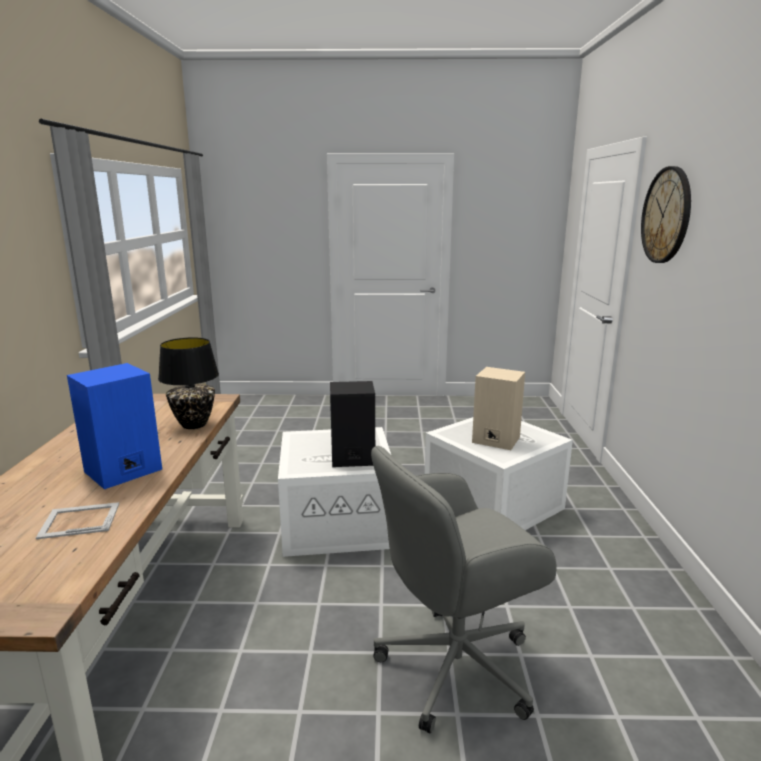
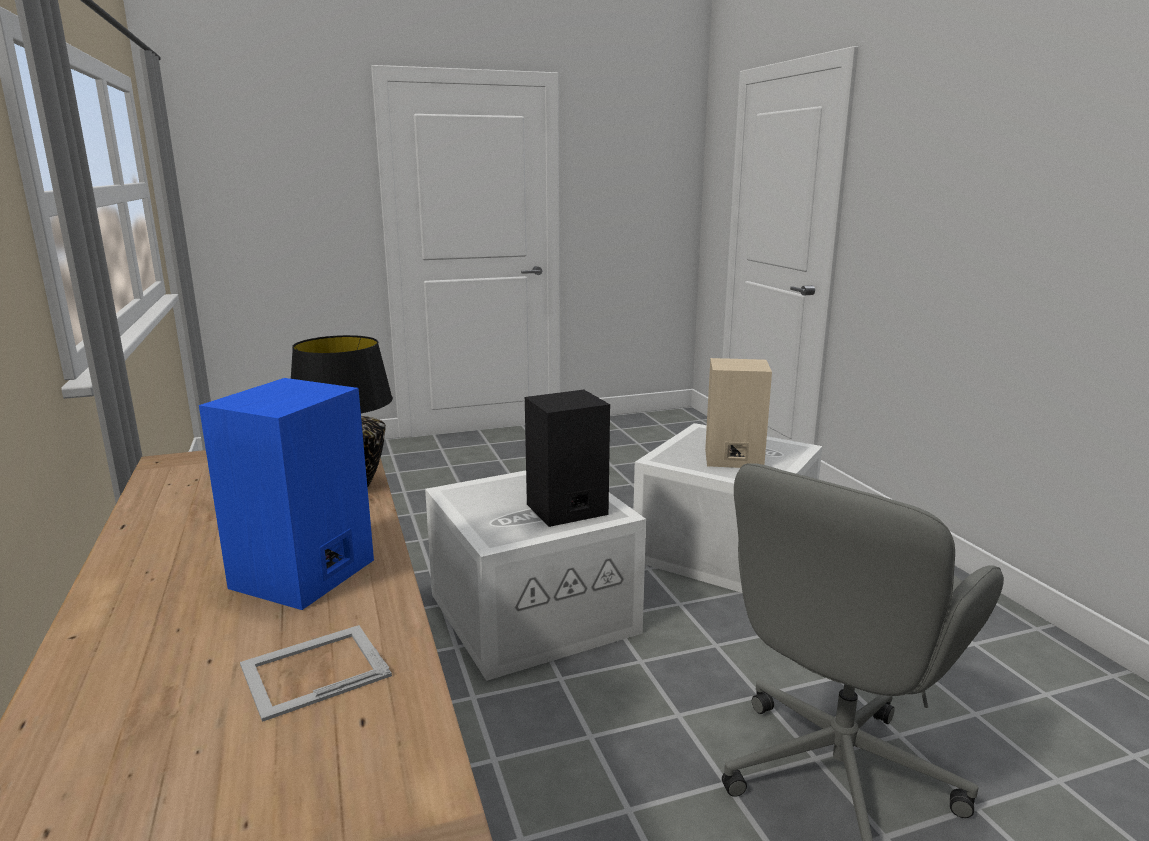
camera: 20 degrees left, 0 degrees up
wall clock [641,166,691,263] -> none

